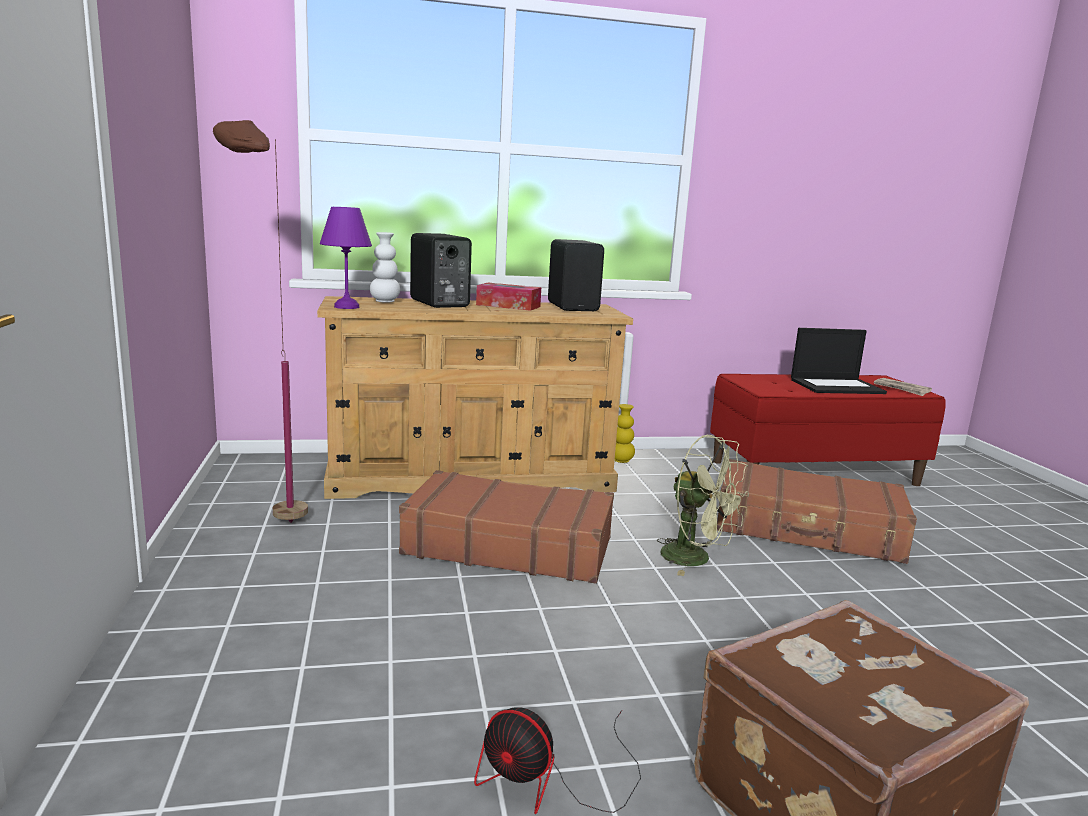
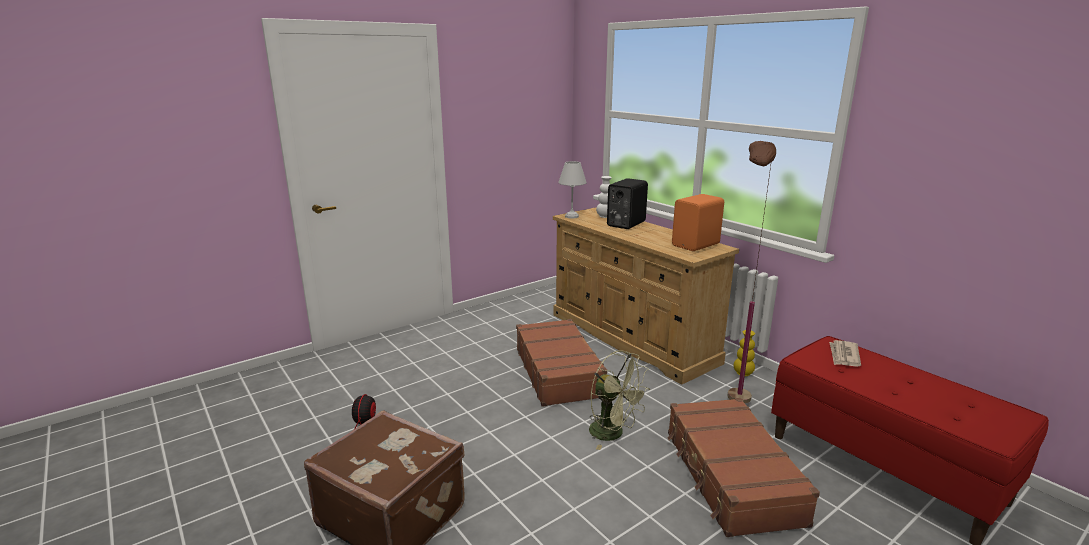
camera: 65 degrees right, 5 degrees up
brown floor lamp [213,120,308,523] -> brown floor lamp moved to [727,141,776,404]
purple table lamp [320,207,372,309] -> white table lamp [558,161,587,218]
tissue box [476,283,541,311] -> none
black speaker [548,239,604,311] -> orange speaker [672,194,724,251]
green fan [657,435,749,576] -> green fan turned 60 degrees counterclockwise [589,350,650,450]
laptop [791,328,887,394] -> none
newspaper [874,378,932,396] -> newspaper moved to [829,340,861,367]

